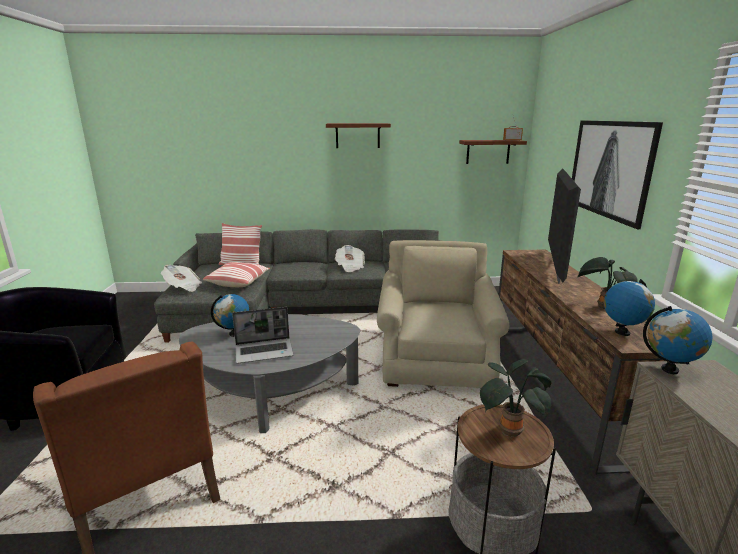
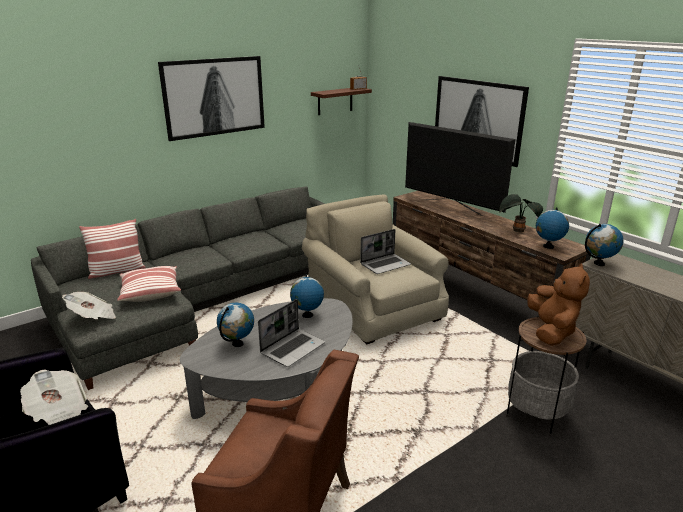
camera: 35 degrees left, 5 degrees up
brown shelf [326,123,391,148] -> picture [158,56,265,141]
newspaper [335,245,365,272] -> newspaper moved to [20,369,88,425]
potted plant [480,359,552,437] -> brown plush toy [527,263,590,346]
television [548,168,581,284] -> television turned 150 degrees clockwise [405,122,515,216]
none -> globe [290,274,324,318]
none -> laptop [360,229,411,274]

